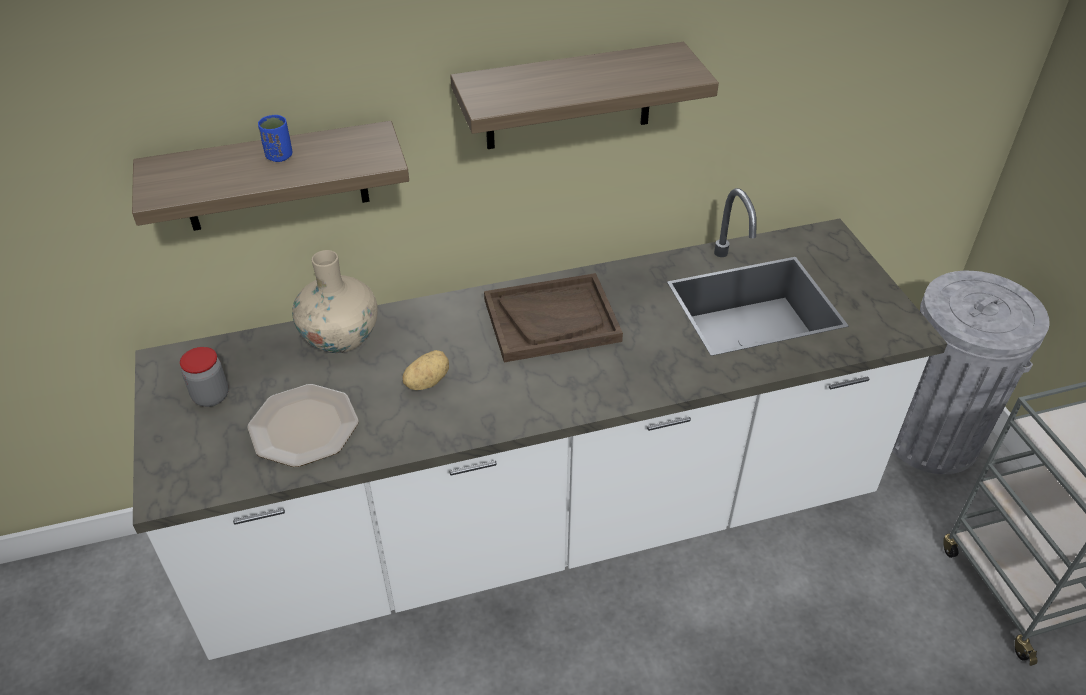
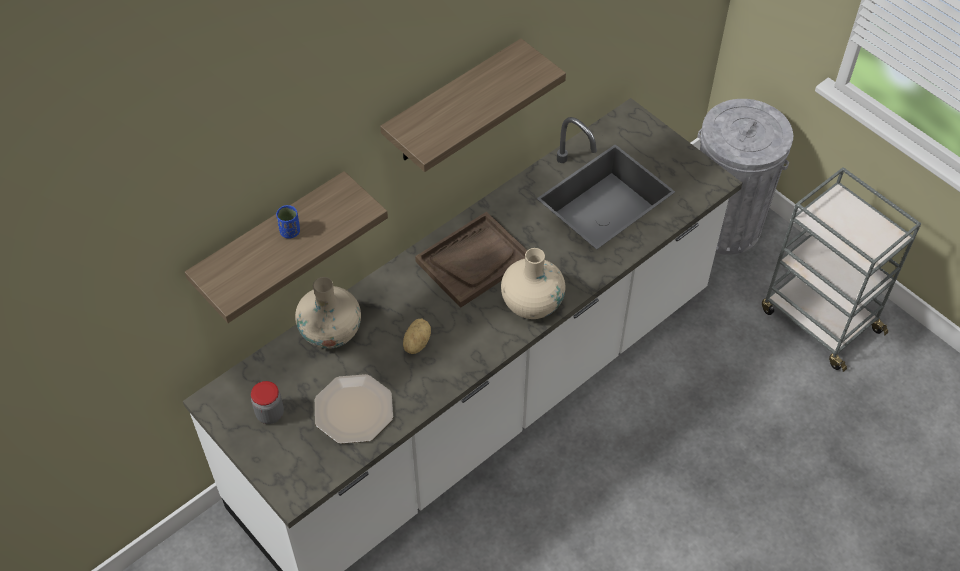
camera: 25 degrees left, 10 degrees up
none -> beige vase [501,248,565,319]

